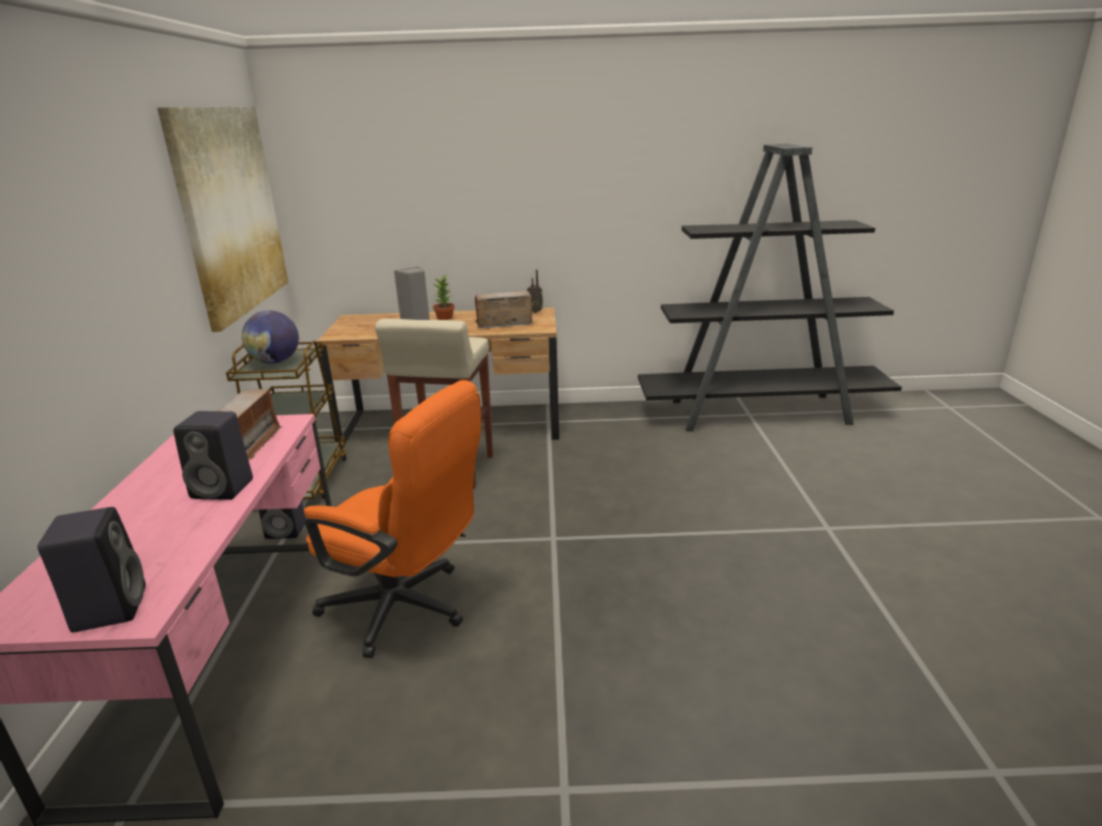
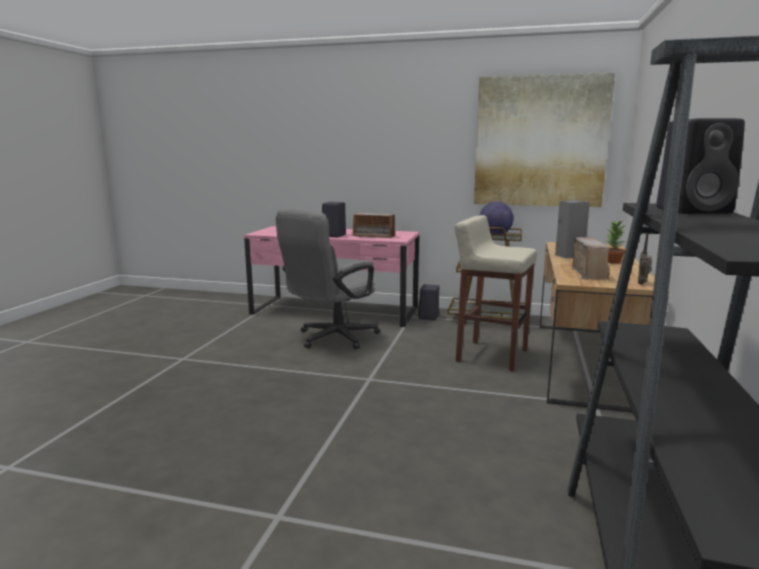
camera: 105 degrees right, 10 degrees down
black speaker [38,507,146,632] -> black speaker moved to [656,118,745,214]
orange office chair [304,380,481,658] -> grey office chair [276,208,380,349]

